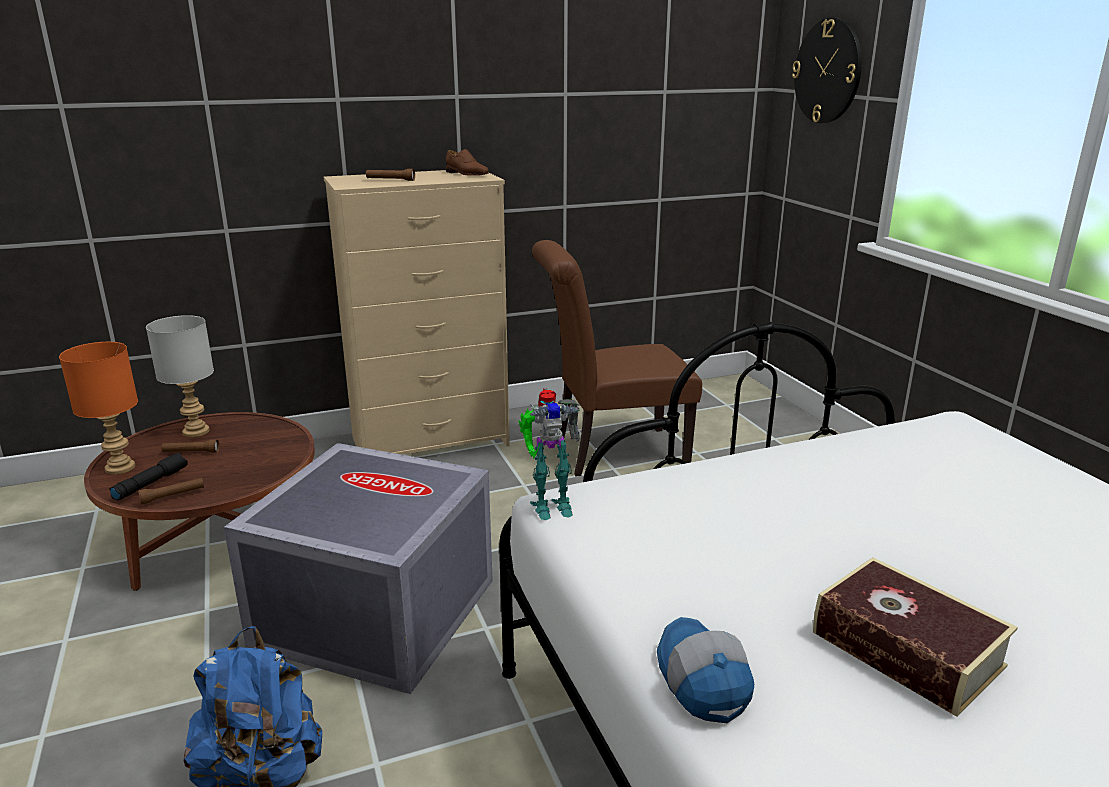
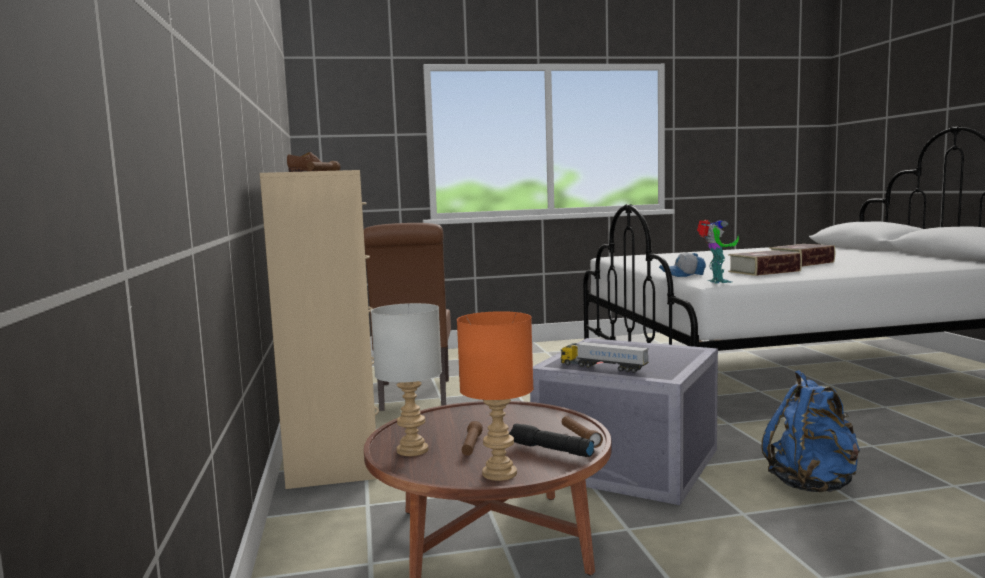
camera: 80 degrees left, 15 degrees down
cap [657,617,754,723] -> cap moved to [659,252,706,277]
wall clock [792,18,862,123] -> none
none -> toy truck [561,342,649,373]
none -> book [728,250,802,276]

